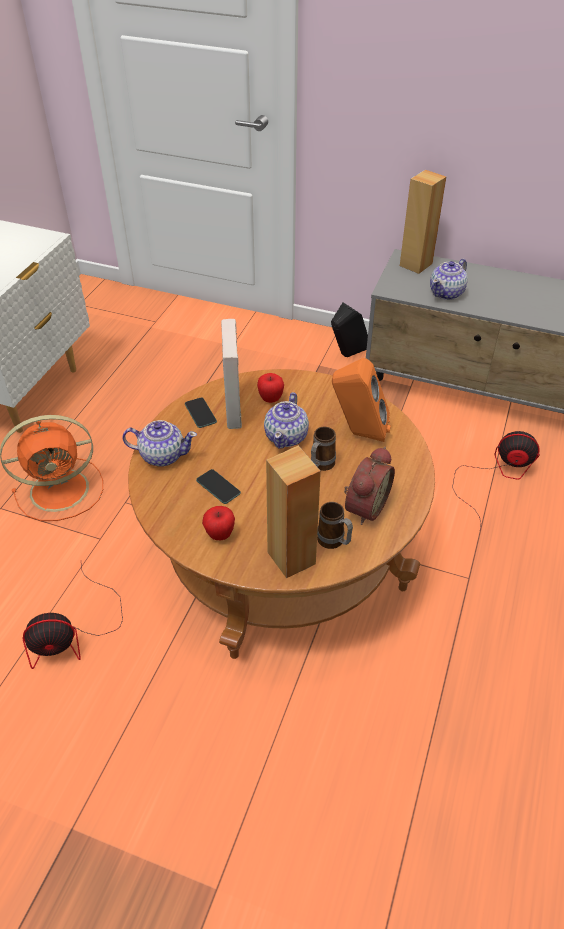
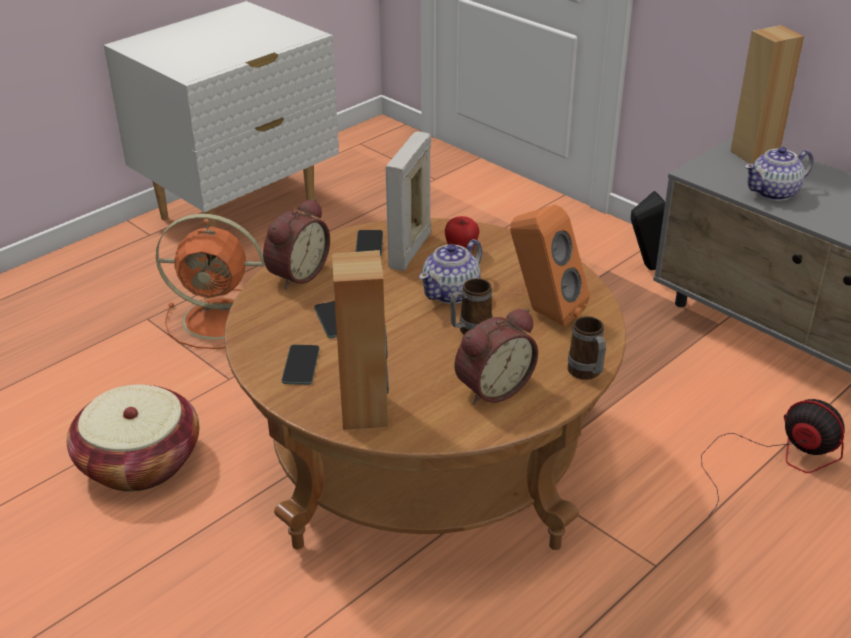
camera: 25 degrees right, 10 degrees down
fan [23,565,123,669] -> basket [67,385,199,491]
teapot [122,420,197,466] -> alarm clock [263,198,330,289]
apple [202,506,235,540] -> phone [281,345,320,385]
mug [317,502,353,549] -> mug moved to [568,316,606,380]

